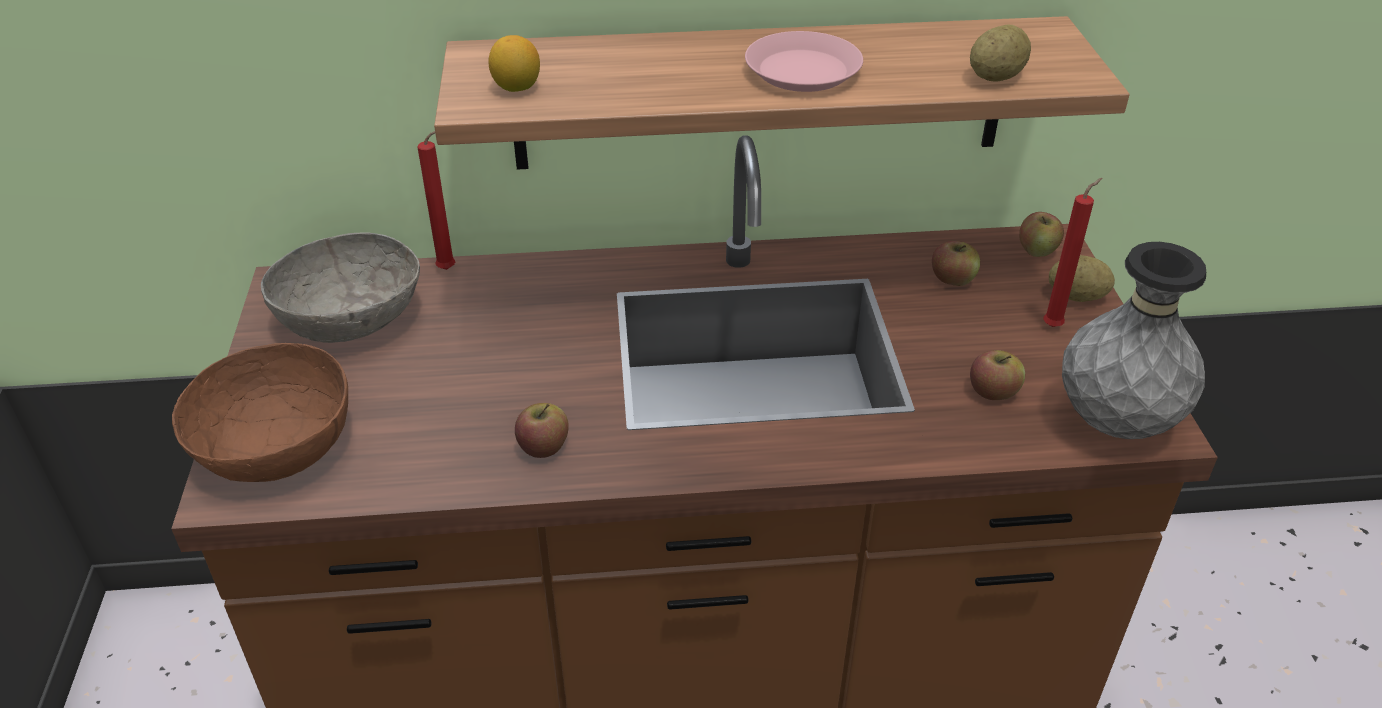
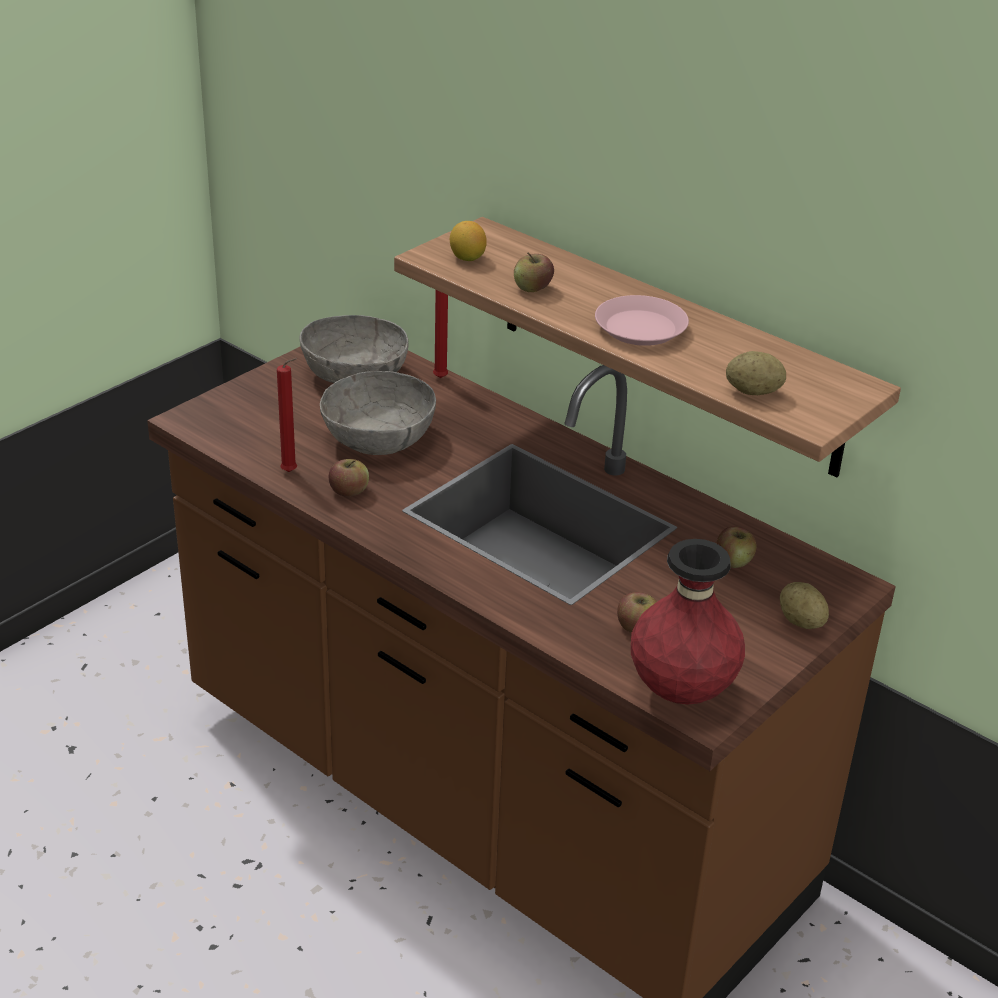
camera: 45 degrees right, 5 degrees down
brown bowl [172,343,348,482] -> none
apple [1019,212,1064,257] -> apple moved to [514,252,554,292]
red candle [1043,178,1102,327] -> red candle moved to [277,358,297,472]
grey vase [1062,242,1206,439] -> red vase [631,539,745,704]
none -> grey bowl [320,371,436,455]

